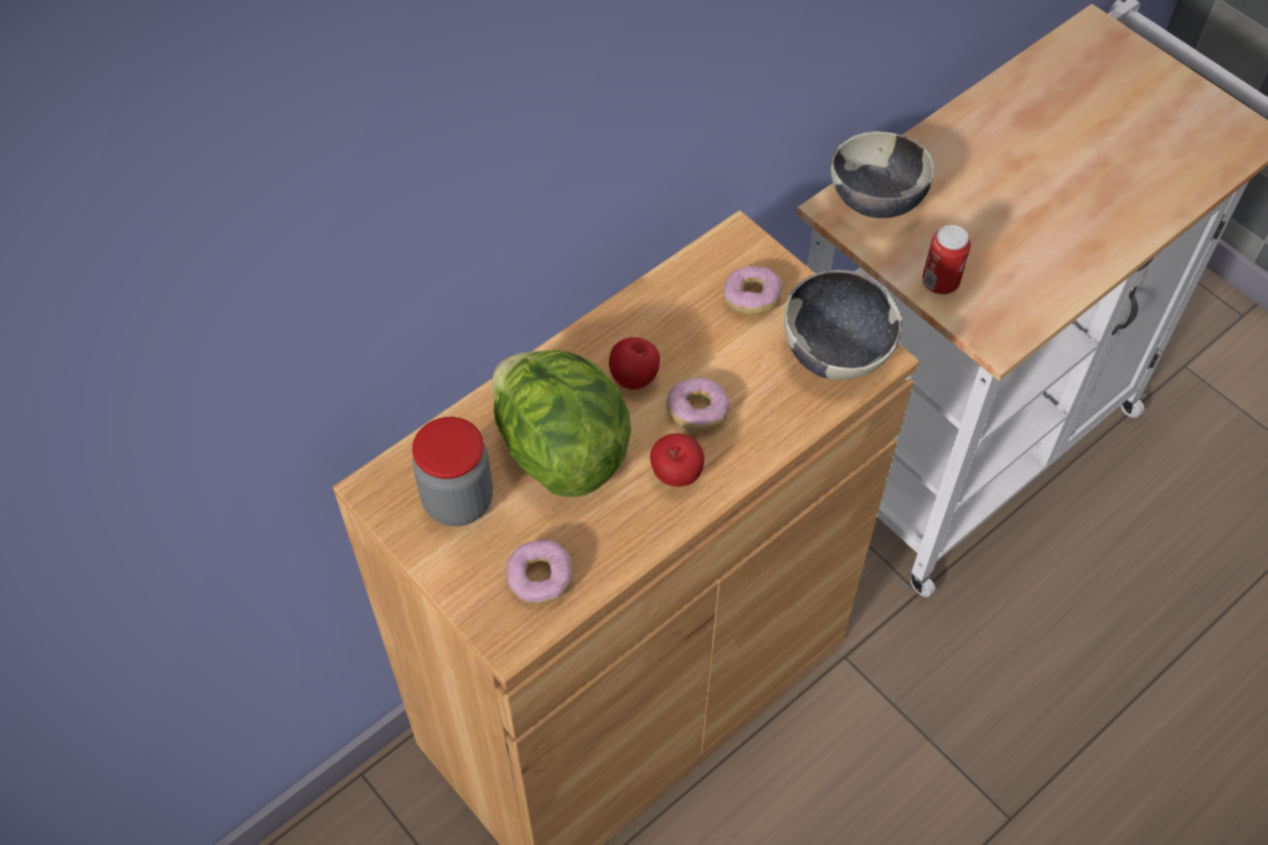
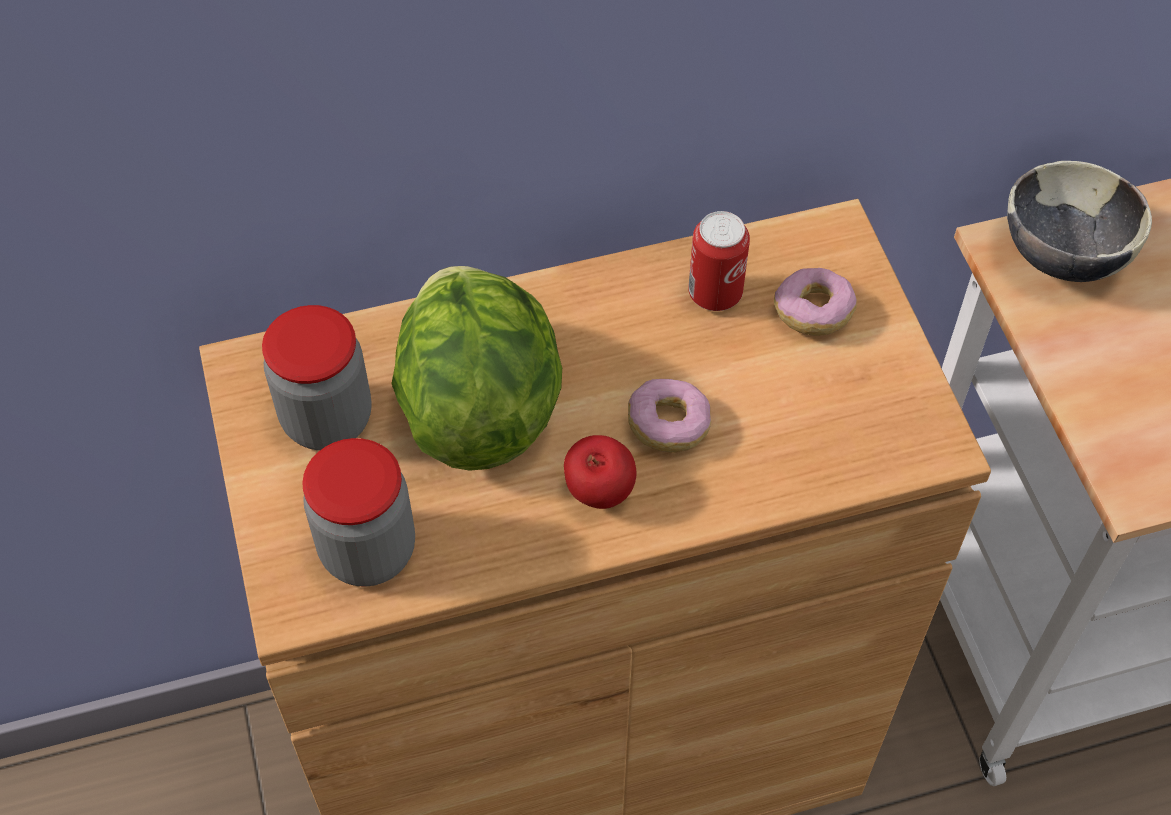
camera: 25 degrees right, 0 degrees up
donut [506,540,573,604] -> jar [302,438,415,587]
apple [609,337,660,389] -> none
bowl [784,270,902,380] -> none
can [922,225,971,294] -> can moved to [688,211,750,311]

